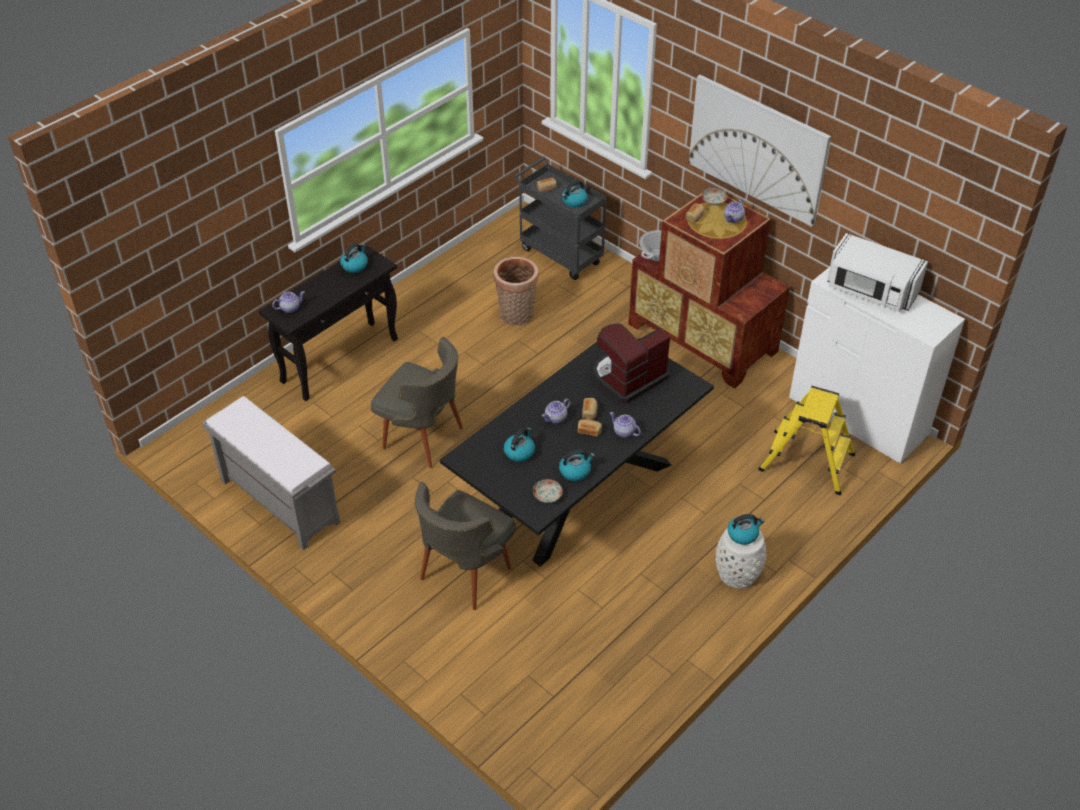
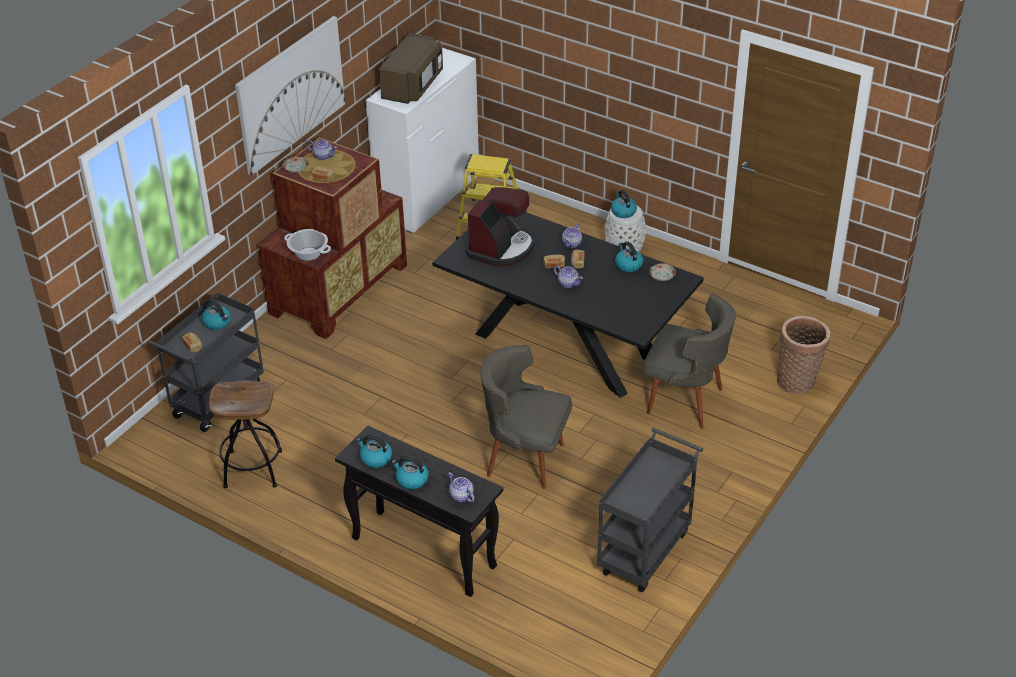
camera: 100 degrees left, 5 degrees down
grey bench [202,396,341,550] -> grey cart [597,428,703,592]
grey chair [371,337,463,468] -> grey chair turned 90 degrees counterclockwise [480,345,572,489]
basket [494,257,538,326] -> basket moved to [777,316,830,394]
kettle [504,427,535,462] -> kettle moved to [391,456,428,490]
coffee machine [593,323,670,403] -> coffee machine turned 105 degrees counterclockwise [466,187,535,267]
white microwave [827,233,928,312] -> brown microwave [379,33,443,104]
none -> brown stool [209,380,282,488]

